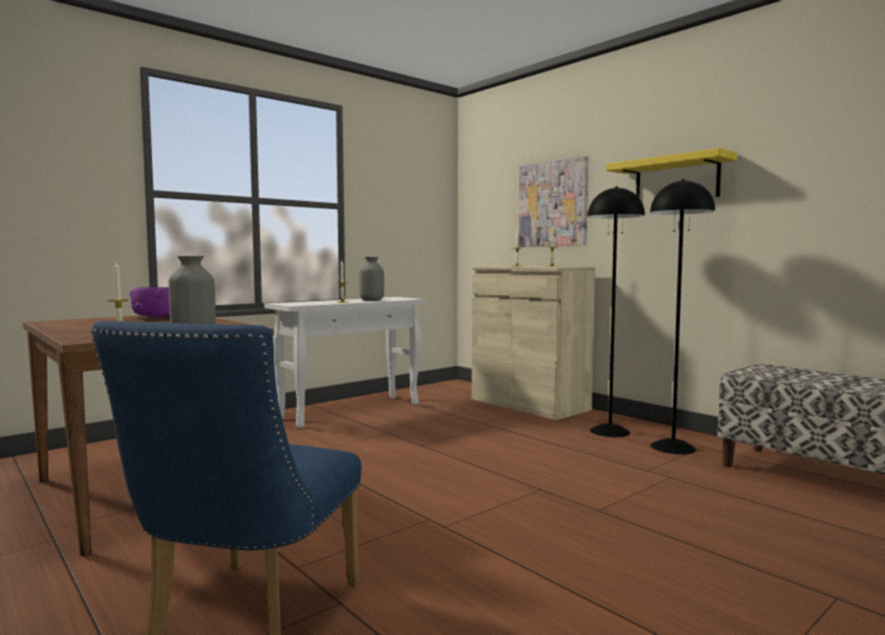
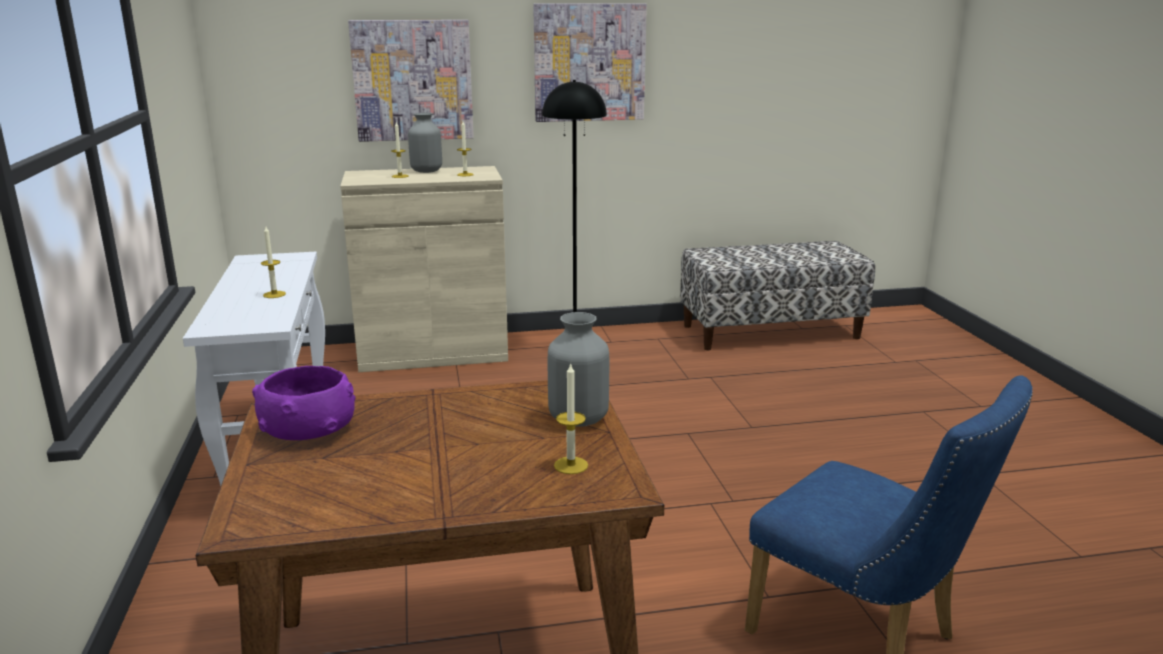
camera: 60 degrees left, 15 degrees up
grey vase [359,257,384,301] -> grey vase moved to [408,113,442,173]
yellow shelf [606,148,737,198] -> picture [533,3,647,122]
black floor lamp [650,179,715,454] -> none

